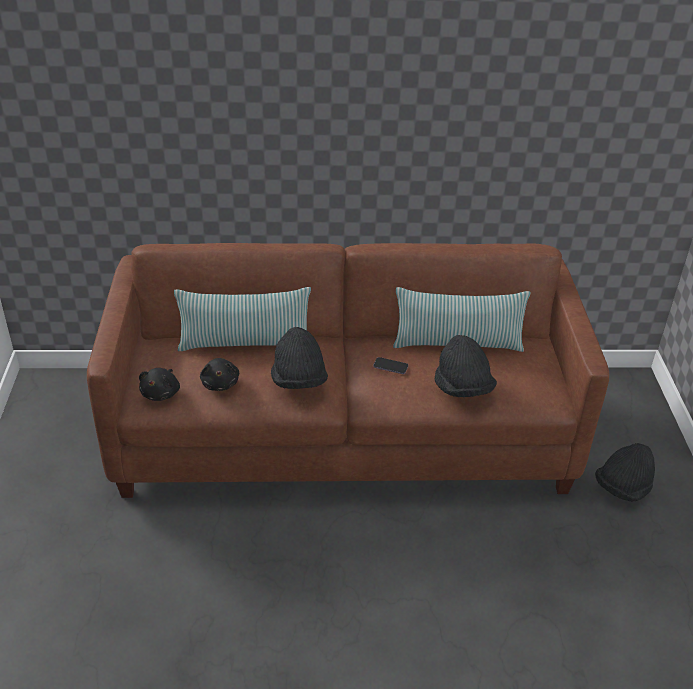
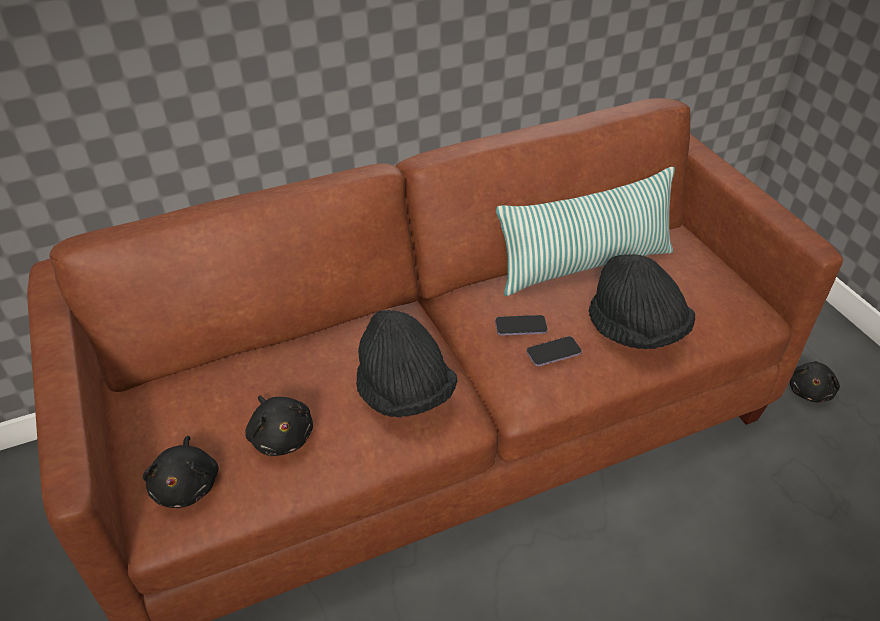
camera: 20 degrees left, 5 degrees up
pillow [174,287,311,351] -> none
black hat [595,443,655,501] -> black plush toy [790,361,840,403]
none -> phone [526,336,582,366]

